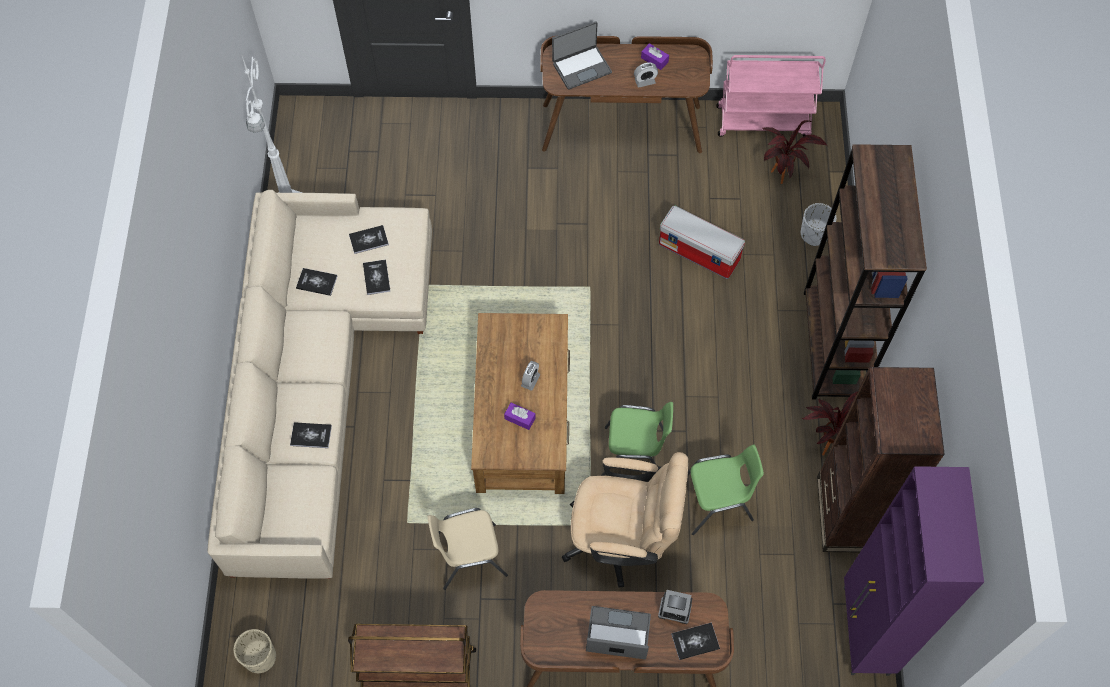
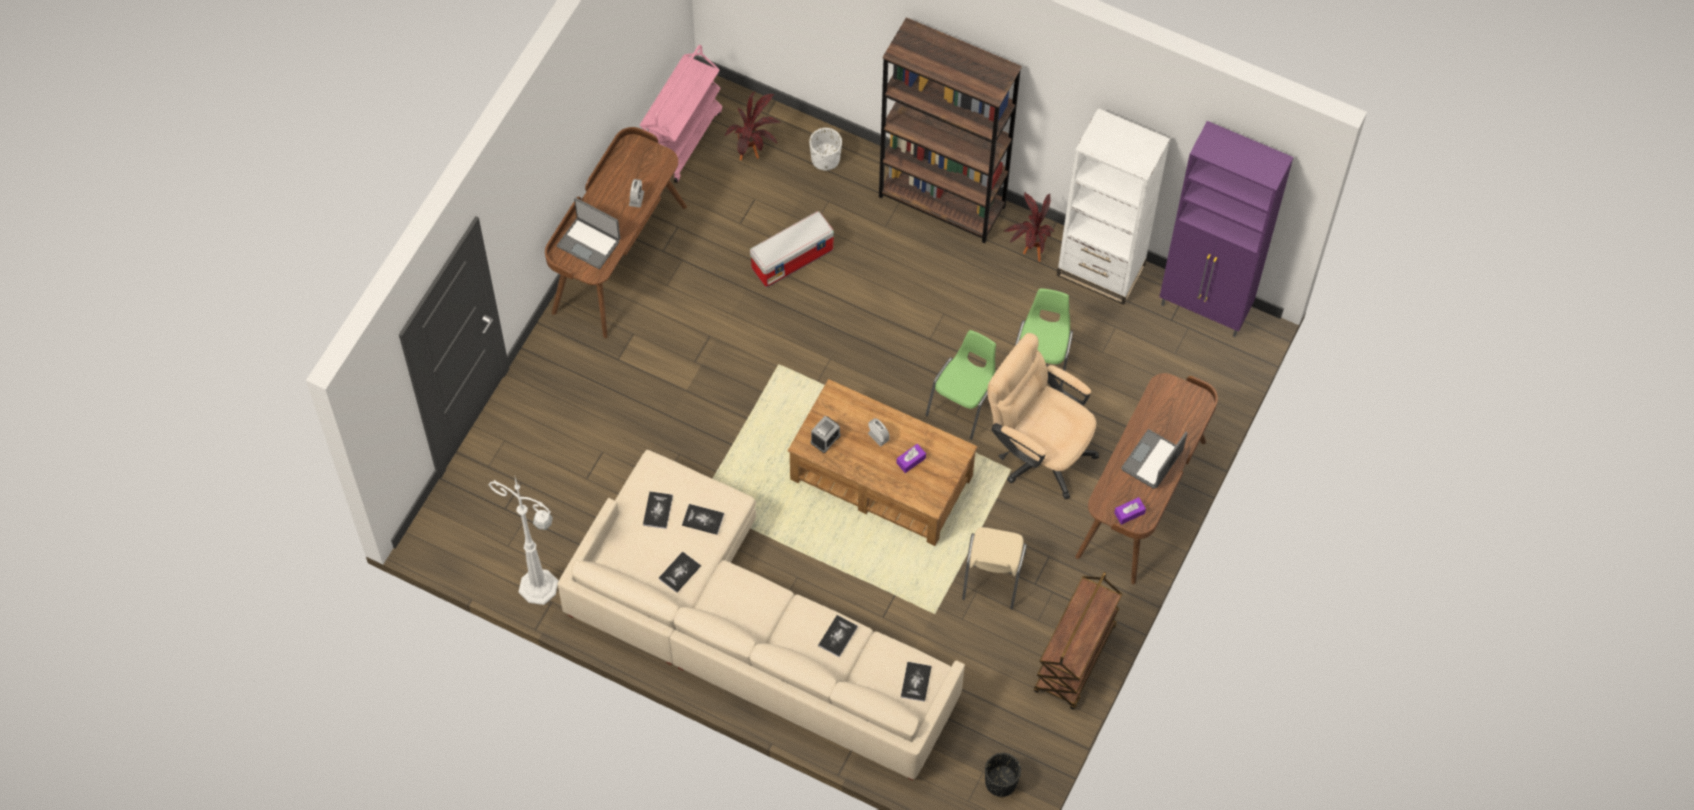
camera: 65 degrees left, 0 degrees up
beige planter [234,629,276,673] -> black planter [985,753,1021,797]
laptop [552,21,612,90] -> laptop turned 120 degrees clockwise [557,197,620,269]
beige office chair [562,452,689,588] -> beige office chair turned 90 degrees counterclockwise [987,333,1099,499]
purple tissue box [641,43,669,70] -> purple tissue box moved to [1114,497,1146,525]
alarm clock [658,590,692,624] -> alarm clock moved to [810,416,841,453]
book [671,622,720,660] -> book moved to [901,662,932,702]
brown bookcase [817,367,945,553] -> white bookcase [1057,108,1170,305]

